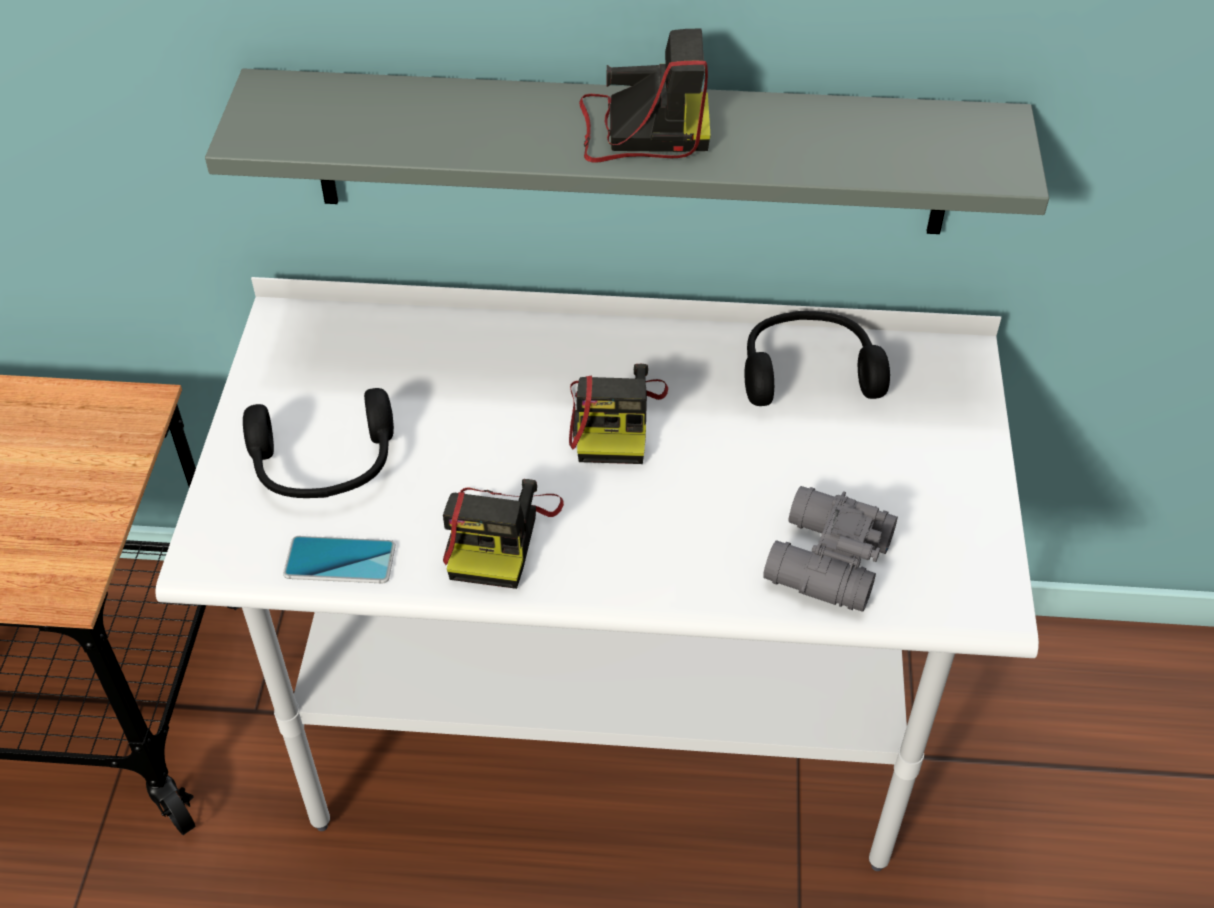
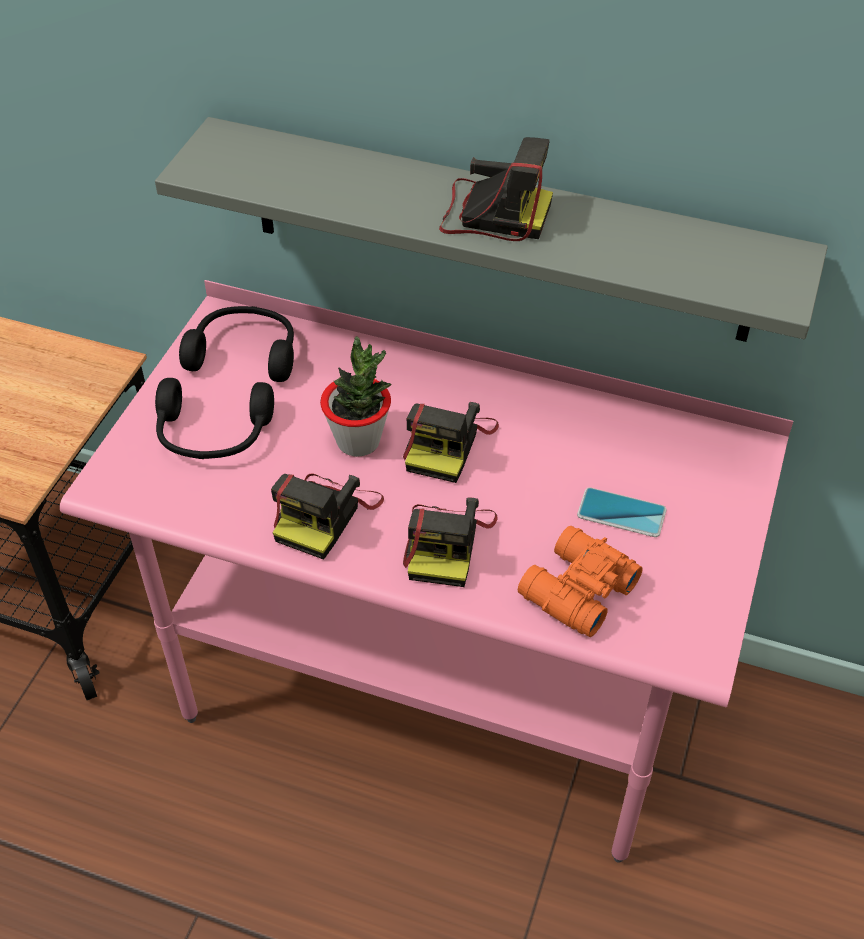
camera: 15 degrees right, 0 degrees up
white desk [156,277,1039,871] -> pink desk [60,280,793,863]
phone [283,536,396,583] -> phone moved to [577,487,667,537]
black headphones [744,311,890,406] -> black headphones moved to [179,306,294,382]
grey binoculars [763,486,898,612] -> orange binoculars [518,526,643,637]
none -> potted plant [320,336,392,457]
none -> camera [403,497,498,587]

